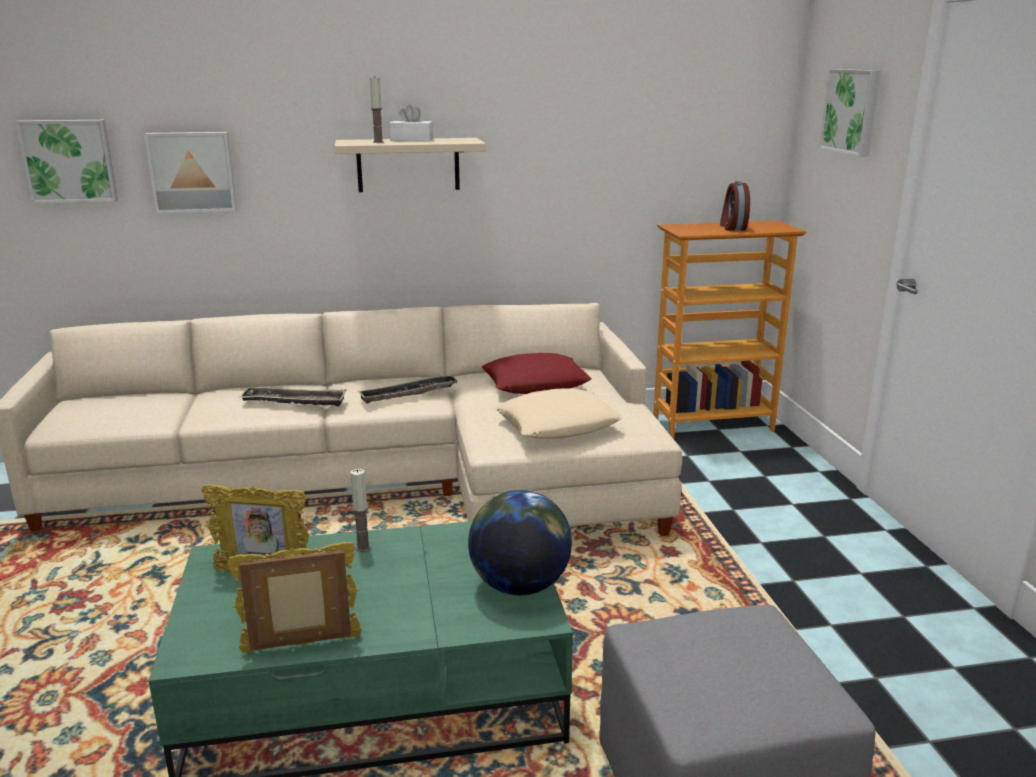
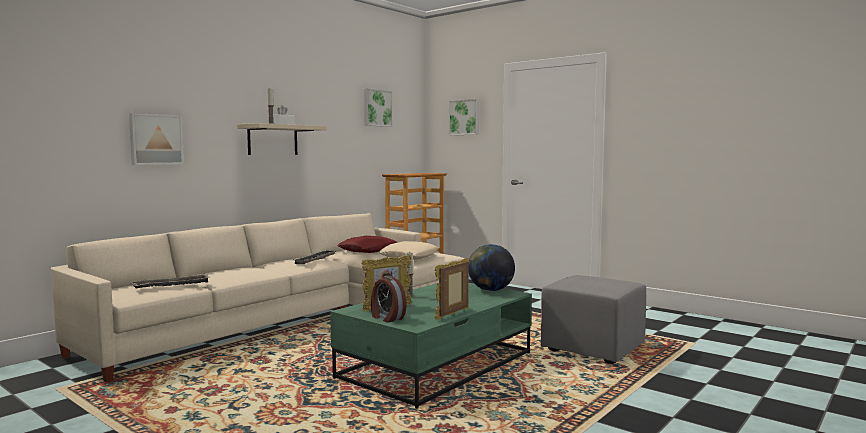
camera: 40 degrees left, 15 degrees down
picture [15,120,118,204] -> picture moved to [364,88,393,127]
tray [239,387,347,406] -> tray moved to [131,273,209,289]
alarm clock [720,181,750,230] -> alarm clock moved to [371,276,406,322]

